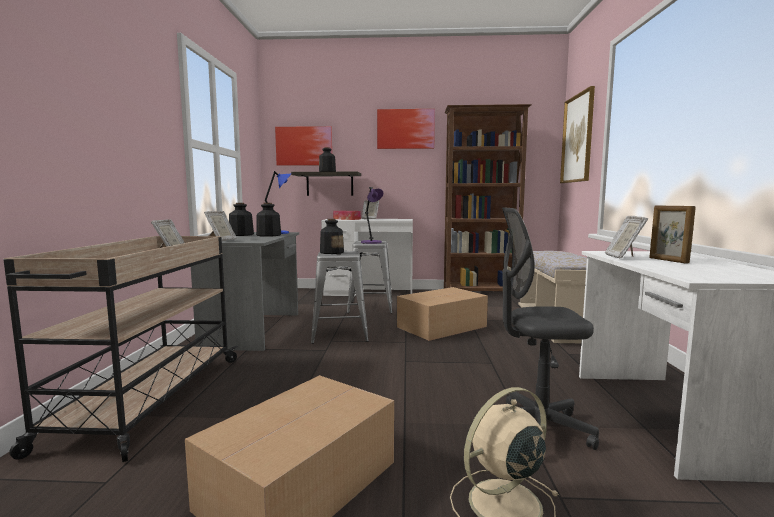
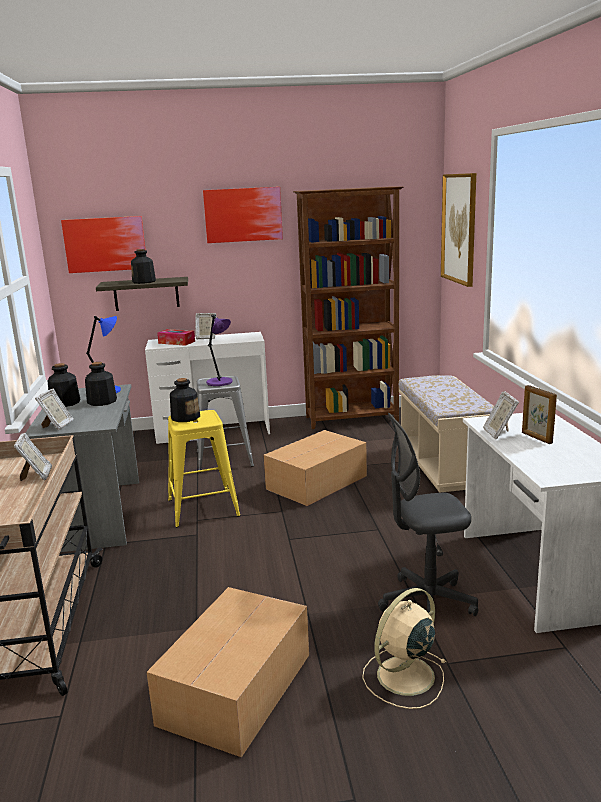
camera: 10 degrees left, 10 degrees up
grey stool [311,251,368,344] -> yellow stool [168,410,240,527]

